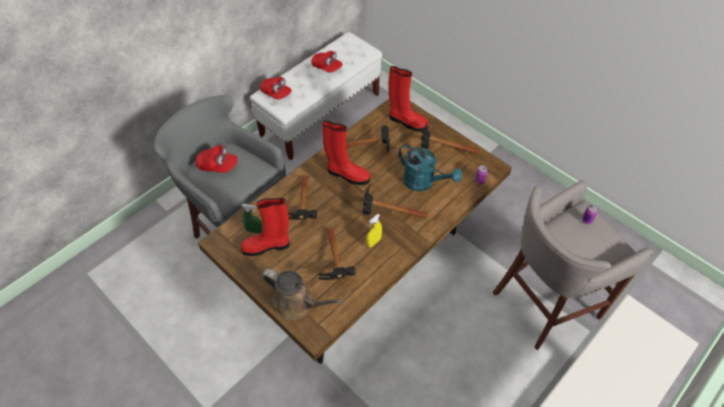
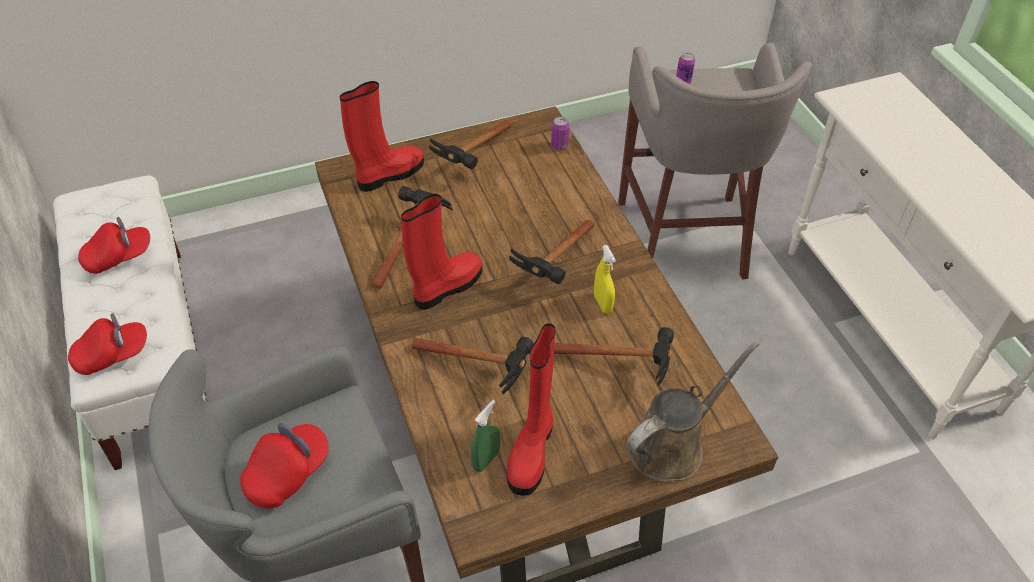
camera: 65 degrees left, 5 degrees down
turquoise watering can [398,144,462,191] -> none

